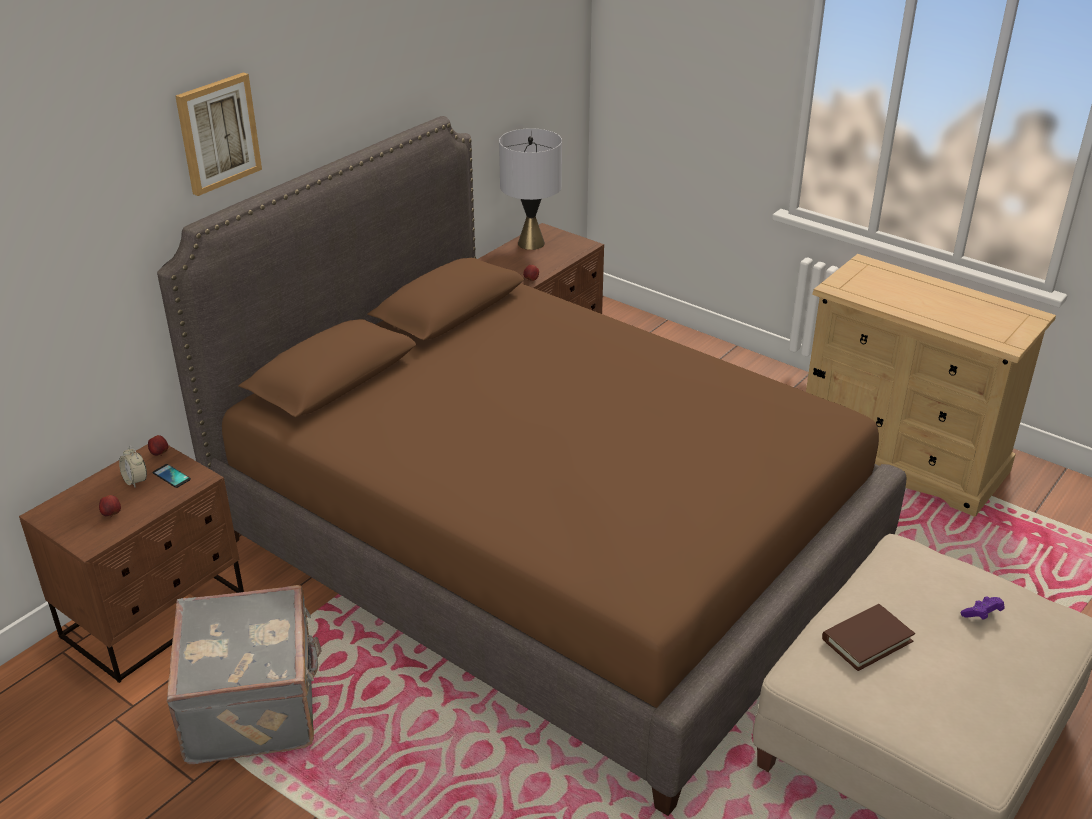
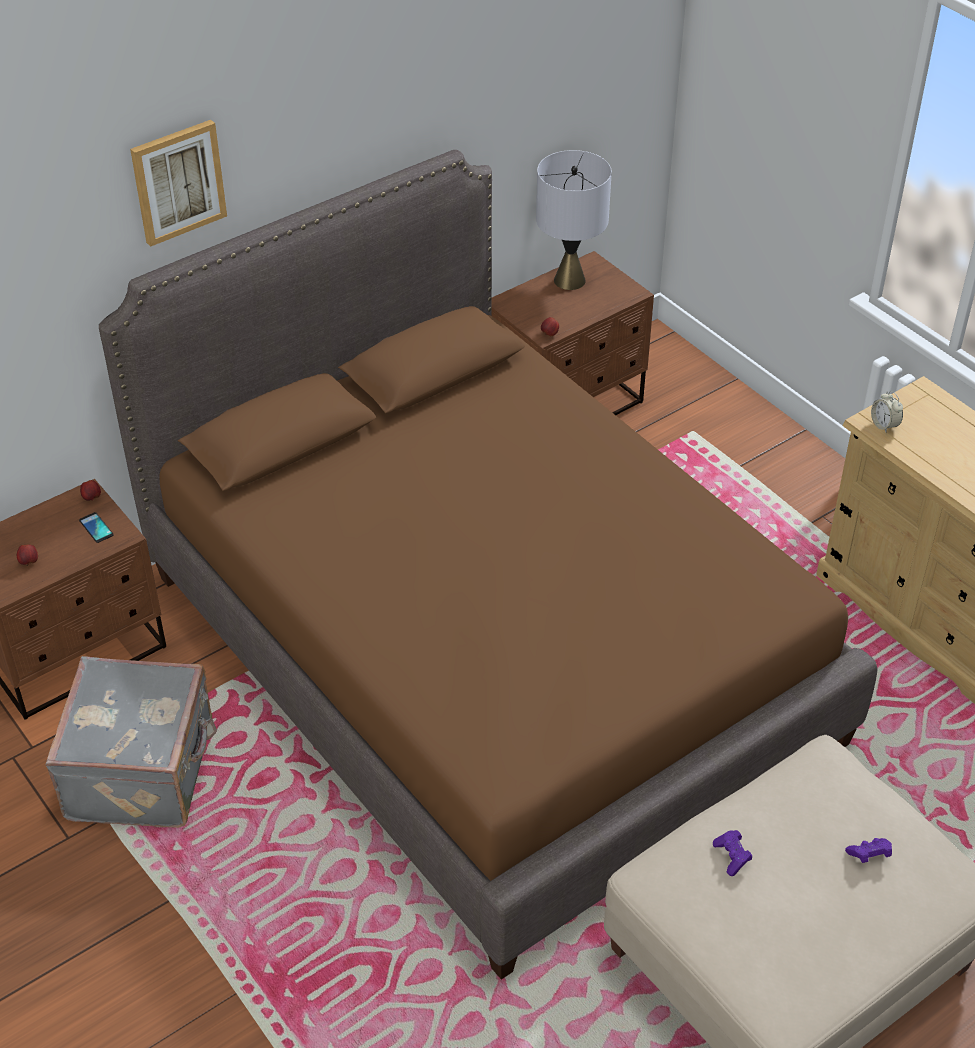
camera: 15 degrees right, 10 degrees up
alarm clock [119,446,147,488] -> alarm clock moved to [871,391,903,432]
brown book [822,604,915,671] -> purple game controller [713,830,753,876]

